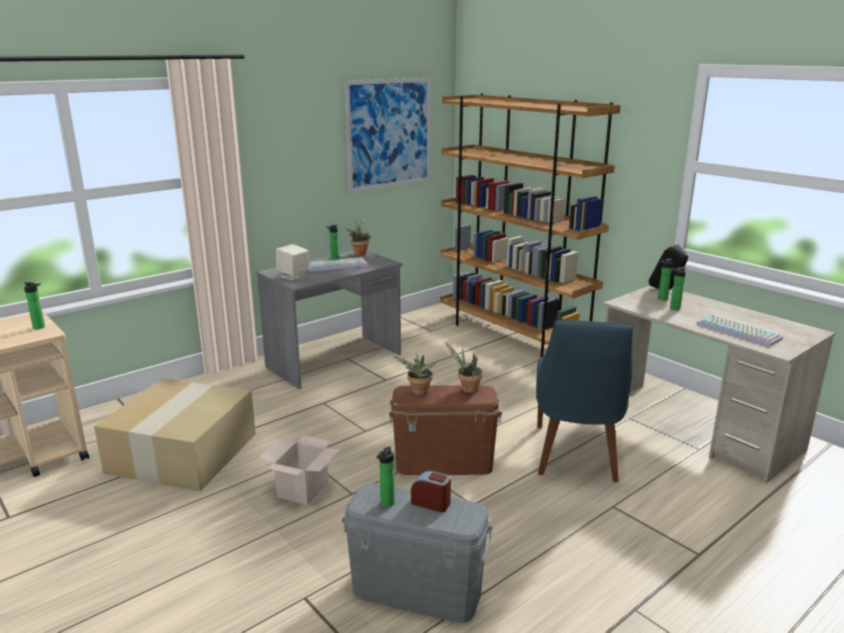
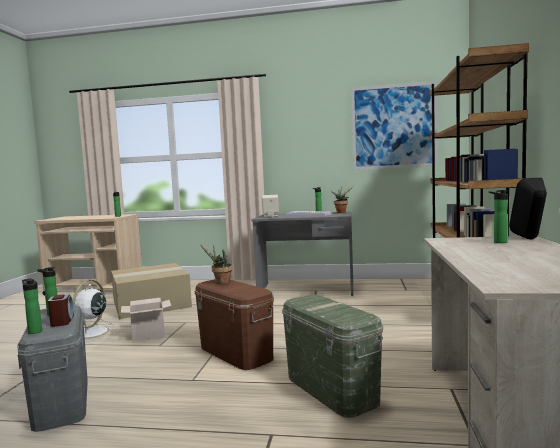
camera: 50 degrees right, 15 degrees down
potted plant [446,343,483,393] -> none
blue chair [536,320,633,482] -> green storage box [282,295,383,418]
bottle [670,267,686,310] -> bottle moved to [22,278,42,334]
keyboard [696,315,783,347] -> none
none -> white fan [72,280,115,341]

